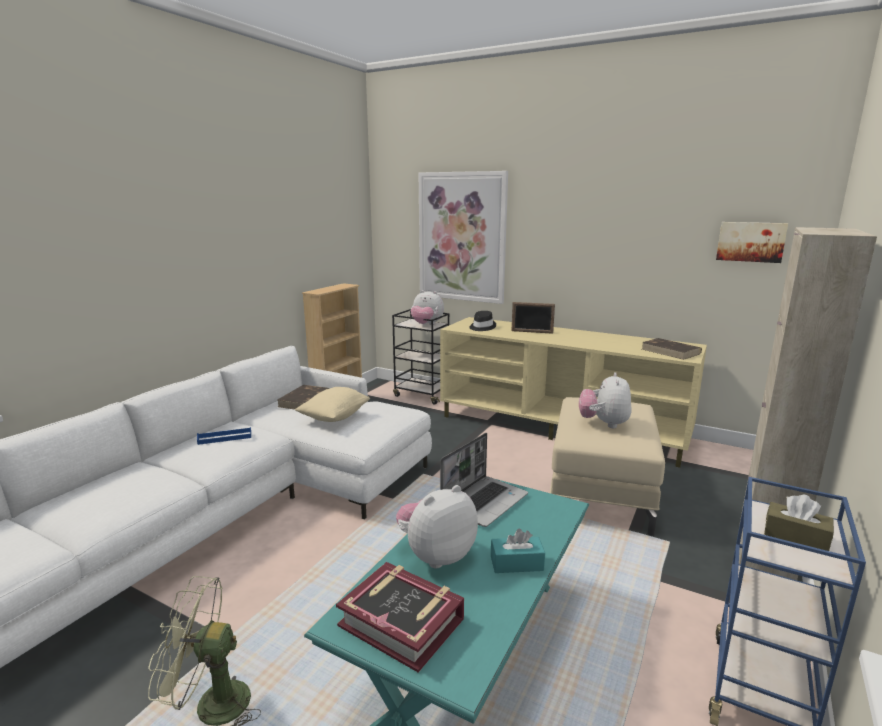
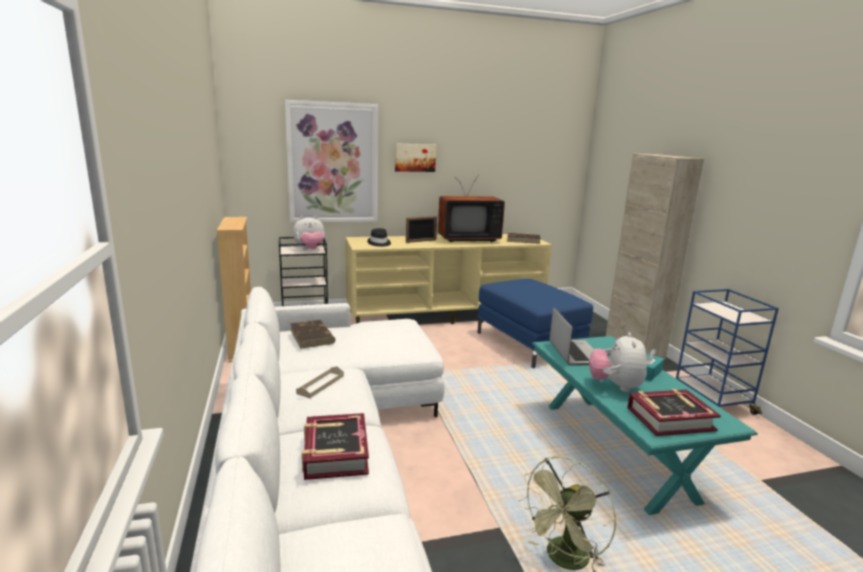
camera: 45 degrees left, 0 degrees up
blue tray [197,427,251,445] -> beige tray [296,366,344,398]
beige pillow [295,387,370,422] -> none
beige ottoman [550,397,665,536] -> blue ottoman [477,279,593,368]
plush toy [579,372,632,428] -> none
picture [716,222,788,263] -> picture moved to [395,144,436,172]
brown tissue box [764,495,834,551] -> none
none -> book [302,413,369,480]
none -> television [438,176,505,242]

